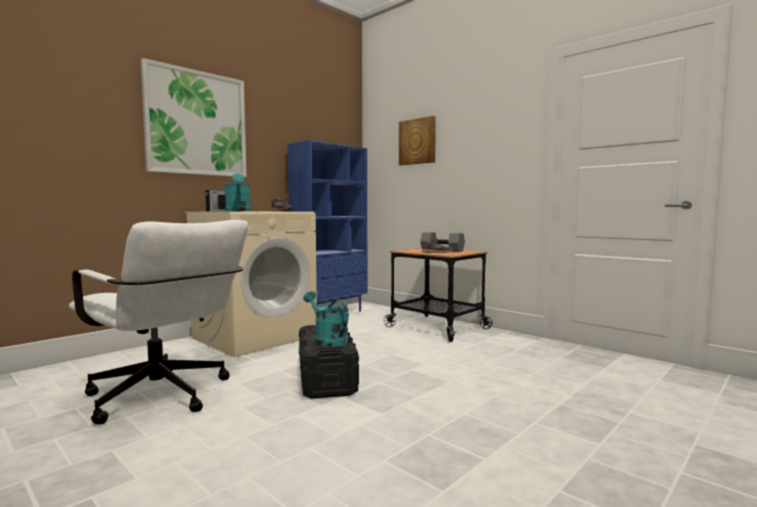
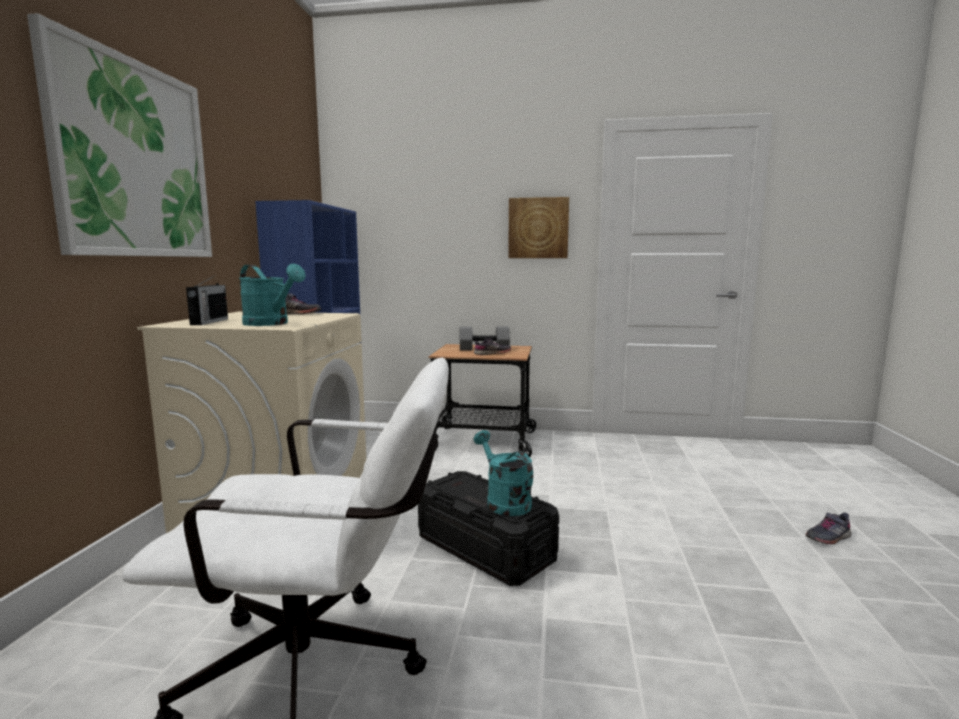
camera: 35 degrees left, 5 degrees up
turquoise watering can [304,291,349,347] -> turquoise watering can turned 45 degrees clockwise [474,430,533,516]
picture [399,116,436,165] -> picture moved to [508,197,569,258]
none -> grey shoe [806,512,851,545]

